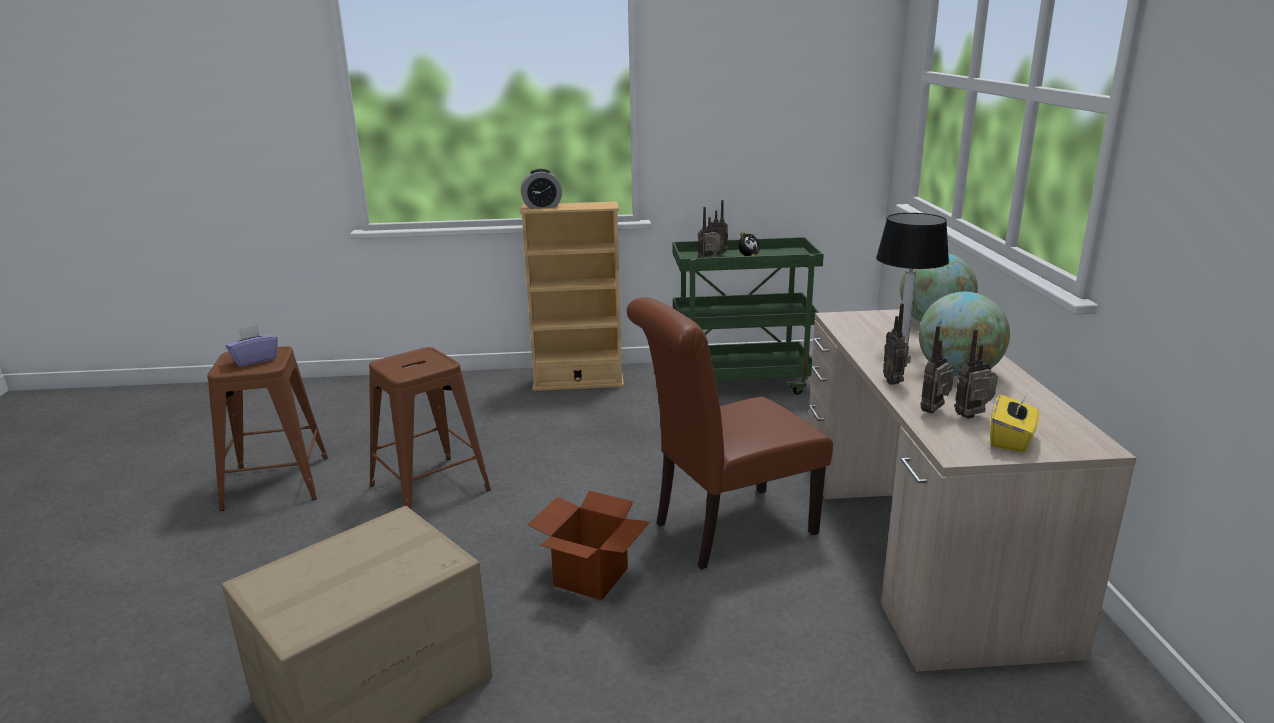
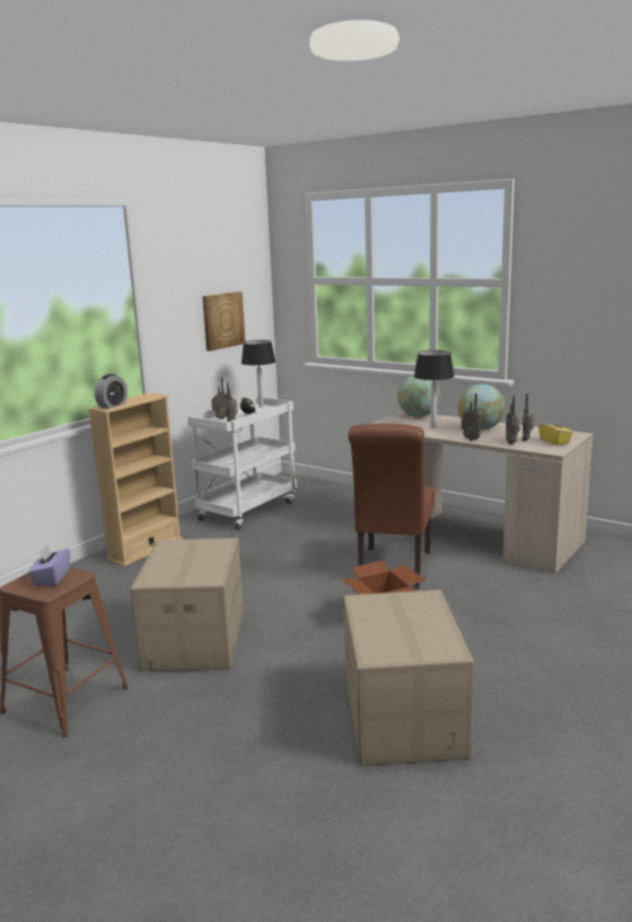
camera: 50 degrees left, 5 degrees down
brown stool [369,347,491,509] -> cardboard box [130,538,244,671]
green cart [673,237,824,395] -> white cart [188,397,297,530]
none -> picture [202,292,245,351]
none -> table lamp [241,340,276,408]

